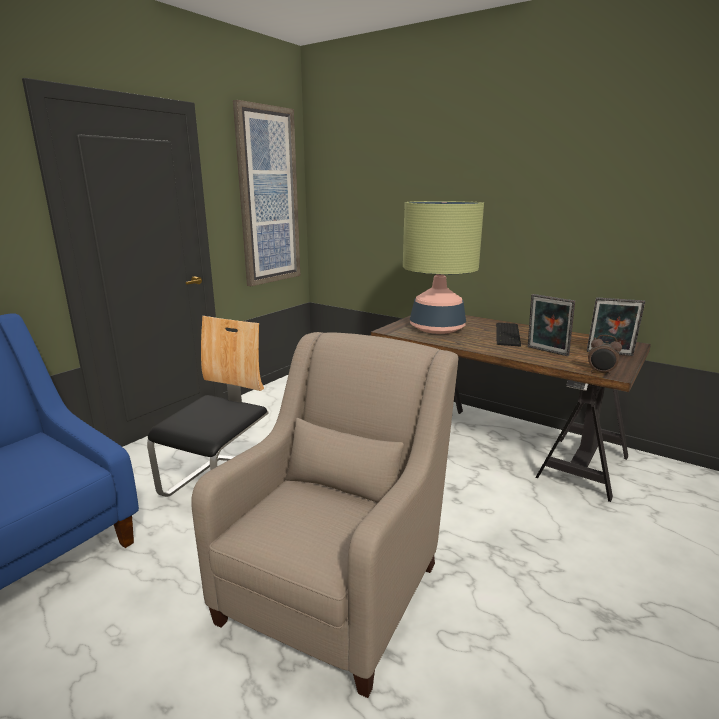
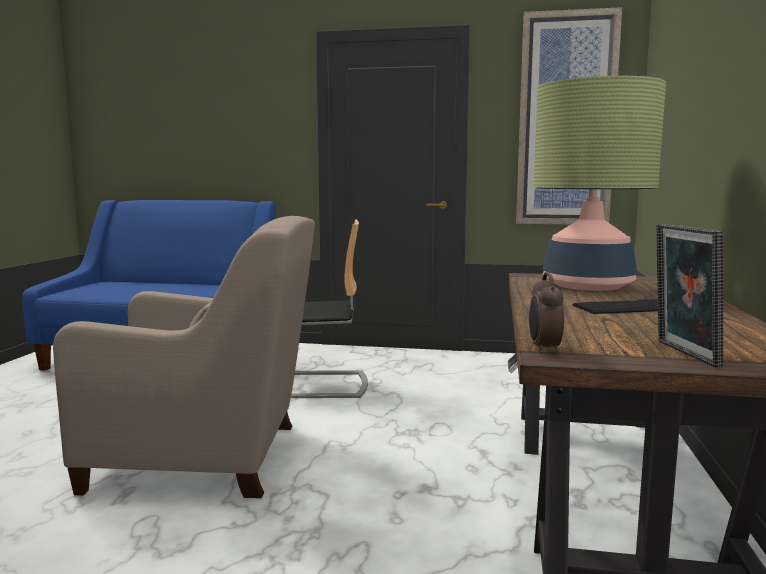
camera: 65 degrees right, 10 degrees down
picture frame [528,294,575,356] -> none

